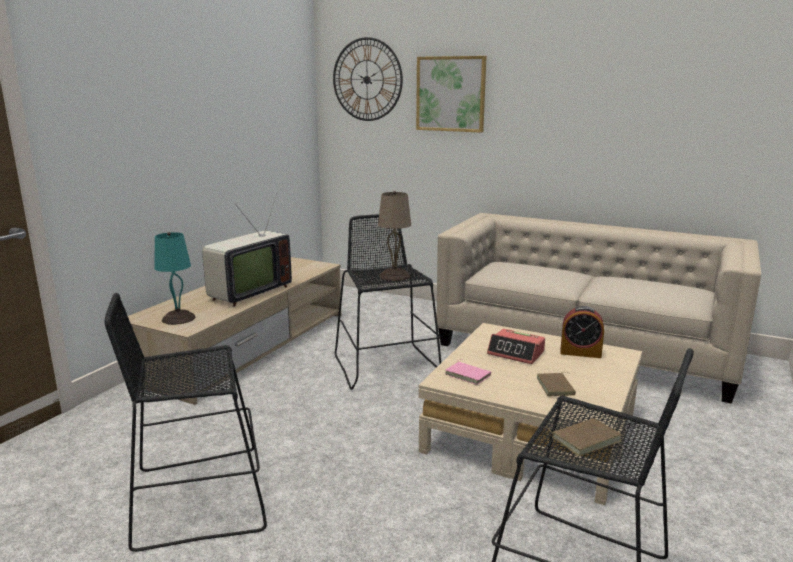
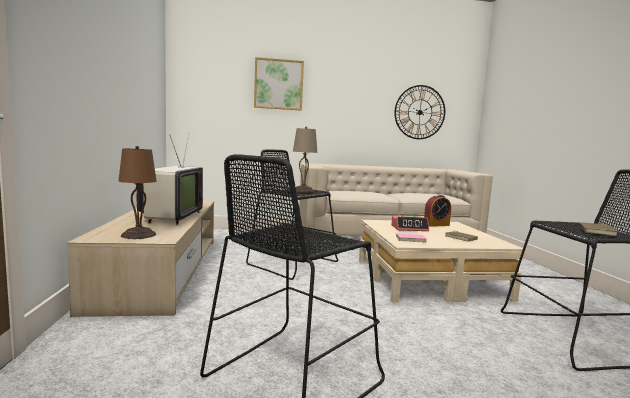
camera: 35 degrees left, 10 degrees down
turquoise table lamp [154,232,195,325] -> brown table lamp [118,146,157,239]
wall clock [333,37,403,121] -> wall clock moved to [394,85,445,139]

